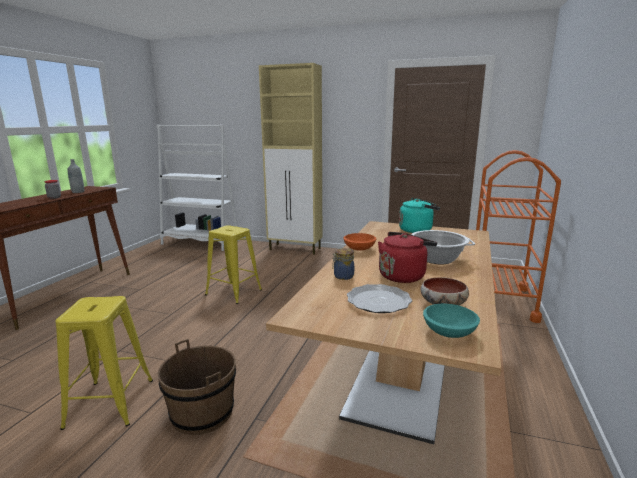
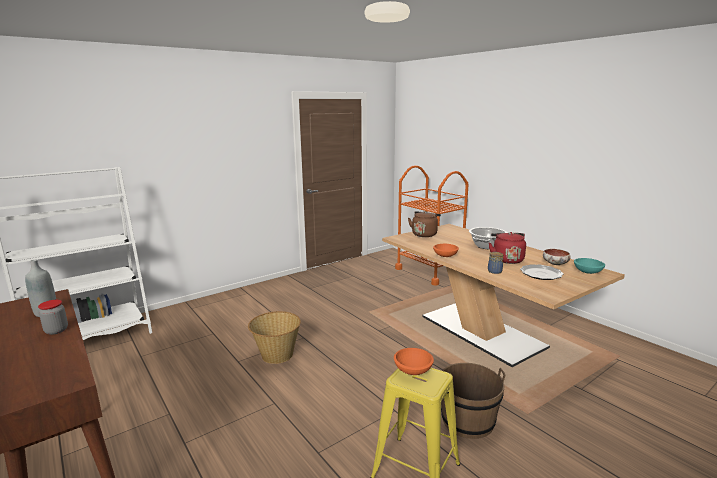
camera: 55 degrees left, 0 degrees up
yellow stool [205,225,262,304] -> basket [248,311,301,364]
beige cabinet [259,63,322,255] -> none
turquoise kettle [399,198,440,233] -> brown kettle [408,211,441,237]
none -> orange bowl [394,348,434,375]

